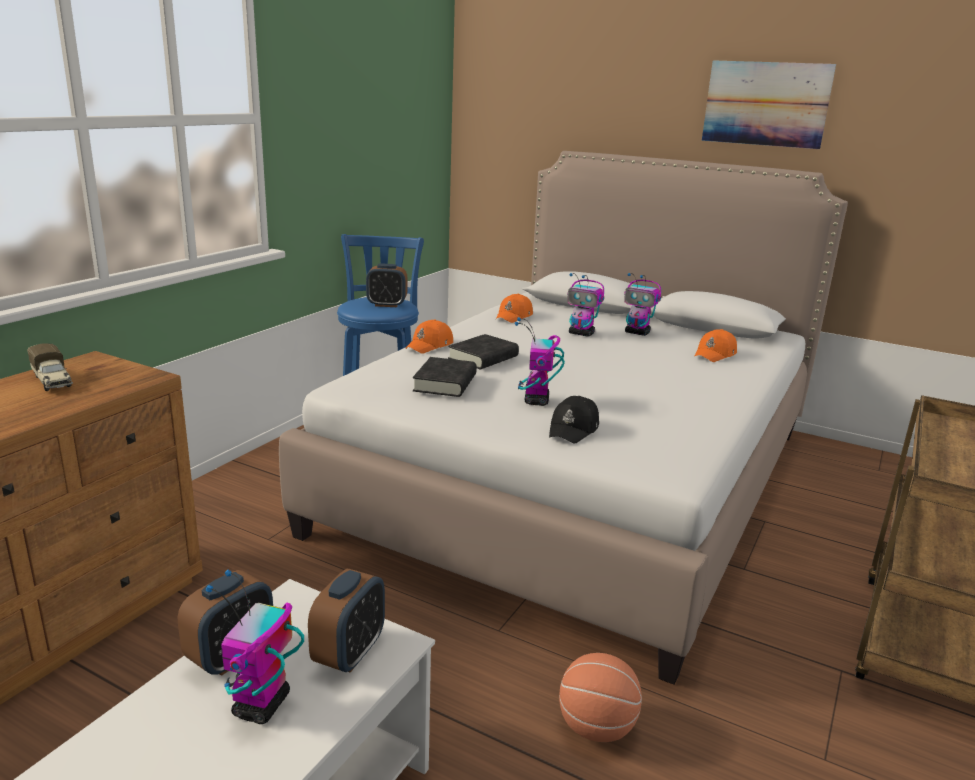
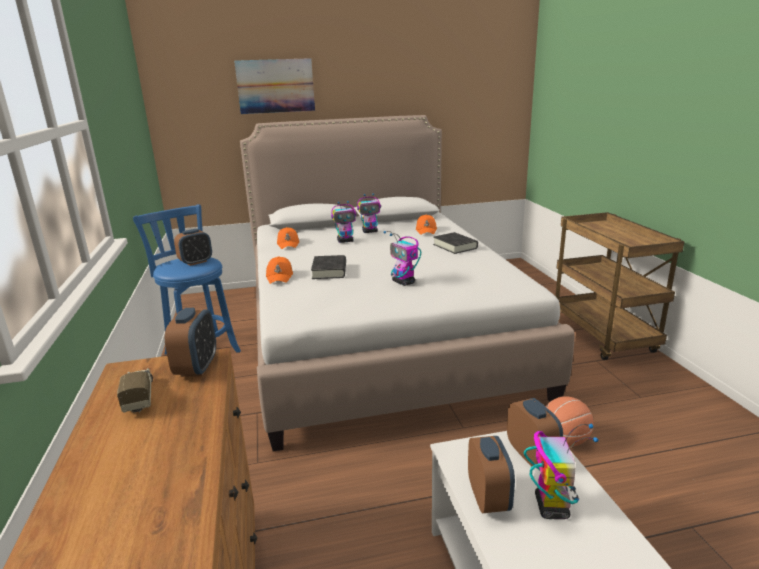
camera: 40 degrees left, 0 degrees up
toy truck [27,344,73,391] -> toy truck turned 120 degrees counterclockwise [117,368,153,414]
toy robot [206,570,304,724] -> toy robot turned 150 degrees counterclockwise [523,424,598,519]
black book [413,357,477,397] -> black book moved to [433,232,478,254]
black cap [549,396,599,444] -> none
picture [702,60,836,149] -> picture moved to [234,58,315,114]
none -> alarm clock [165,308,216,377]

